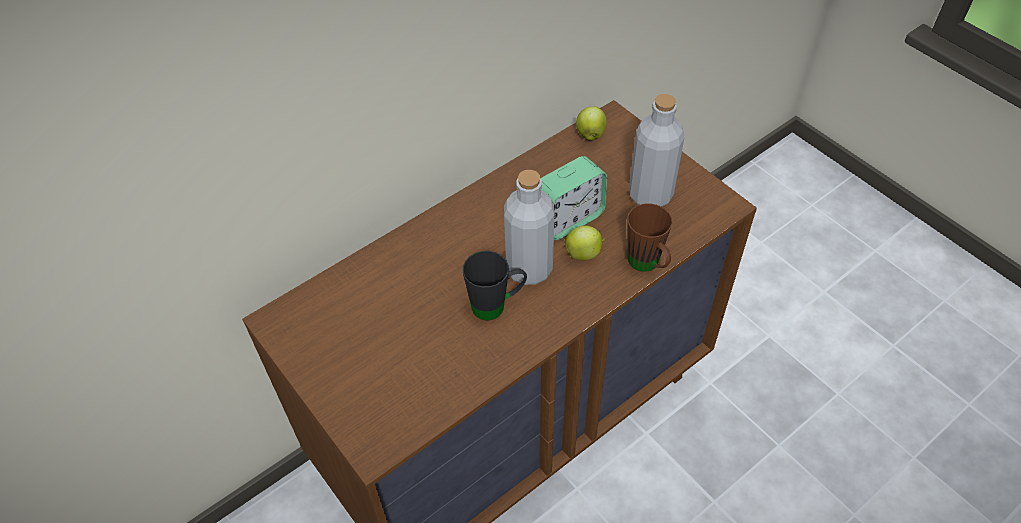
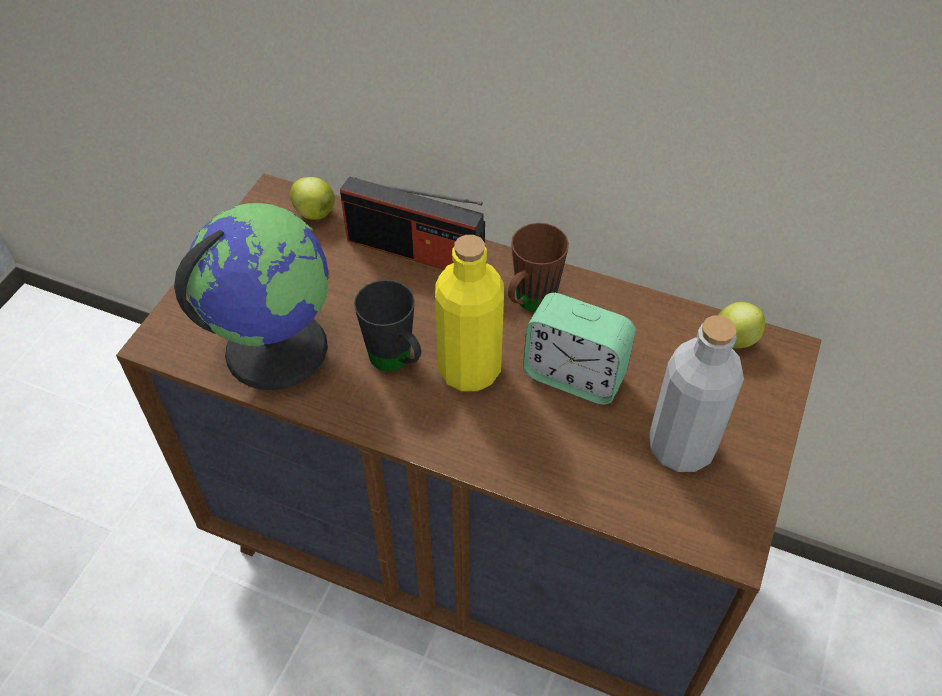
camera: 60 degrees right, 0 degrees up
grey bottle [504,170,555,285] -> yellow bottle [435,235,504,391]
apple [565,225,605,260] -> apple moved to [290,177,335,219]
brown mug [627,204,672,272] -> brown mug moved to [508,223,569,312]
none -> globe [174,203,330,390]
none -> radio [340,176,485,269]

